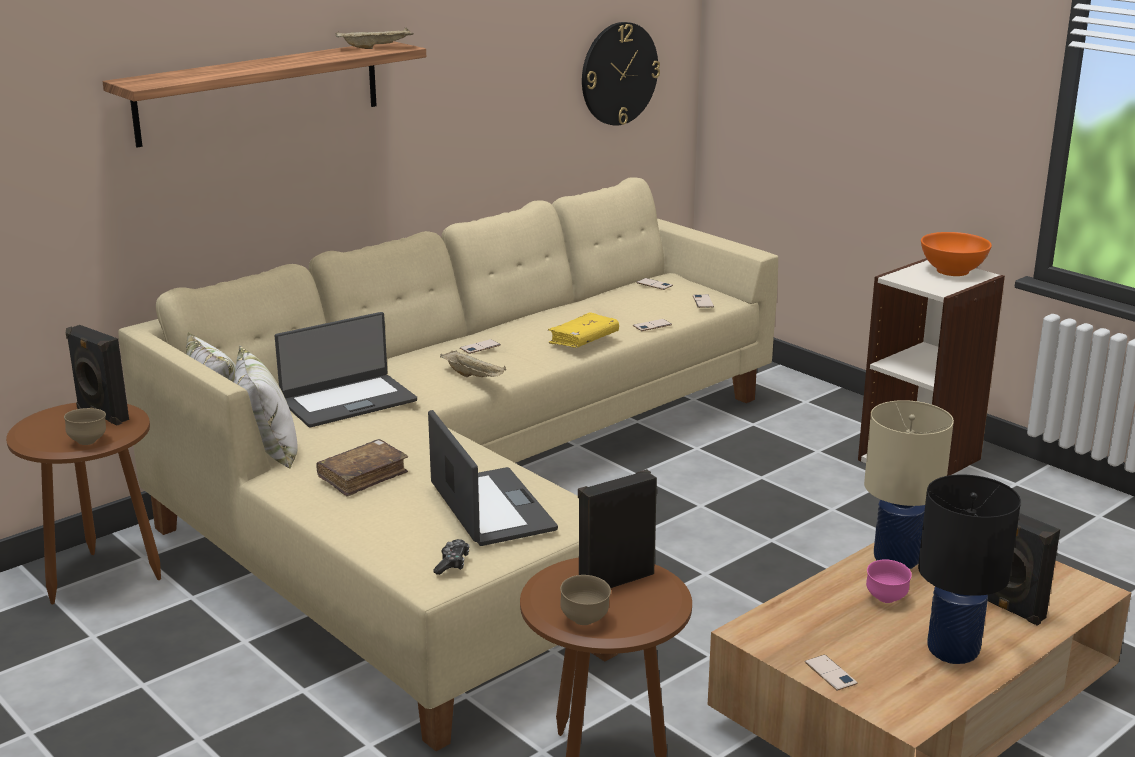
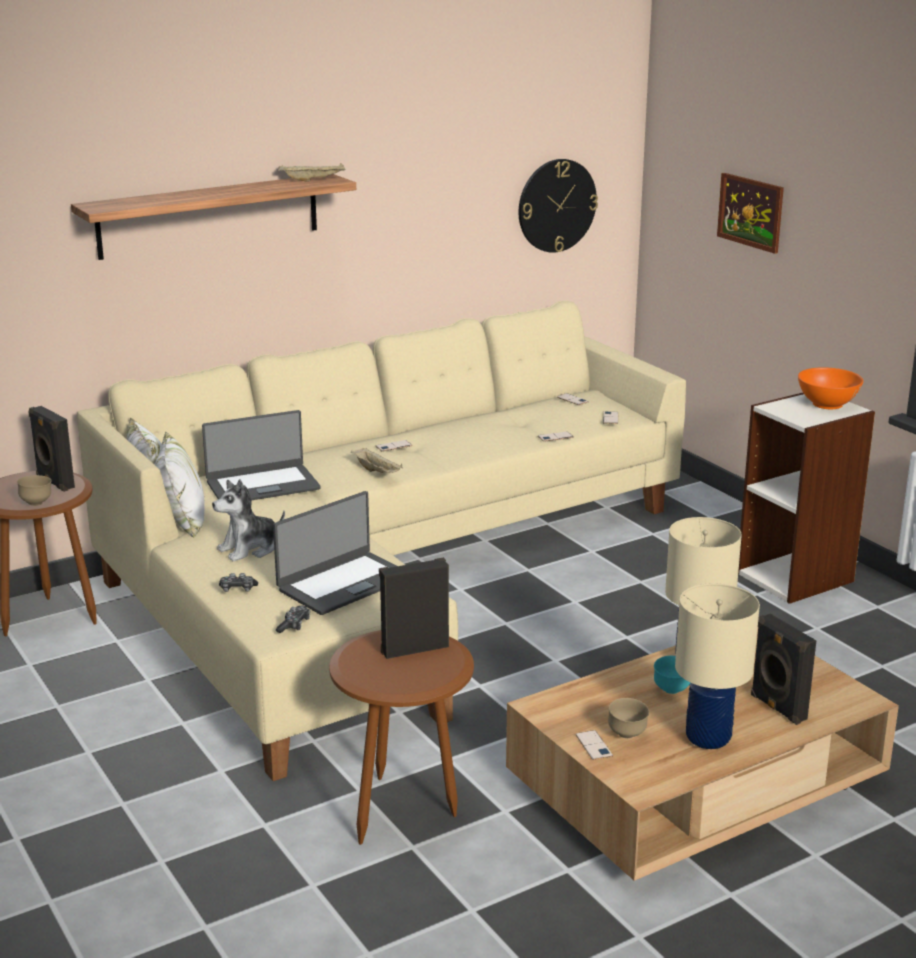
camera: 10 degrees right, 0 degrees up
brown book [316,439,408,497] -> plush toy [212,479,285,561]
laptop [428,410,558,546] -> laptop turned 60 degrees clockwise [273,491,396,615]
yellow book [548,312,619,348] -> none
brown bowl [560,575,611,625] -> brown bowl moved to [608,698,649,738]
pink bowl [866,559,912,603] -> turquoise bowl [654,656,690,694]
black table lamp [918,474,1021,664] -> beige table lamp [675,584,760,749]
none -> game controller [219,573,258,592]
none -> picture [717,173,784,254]

